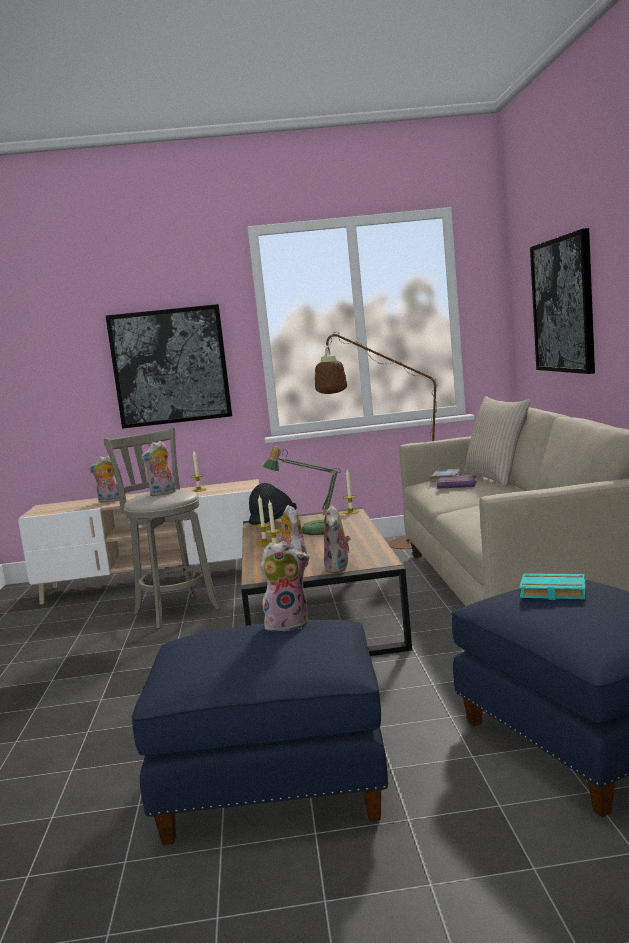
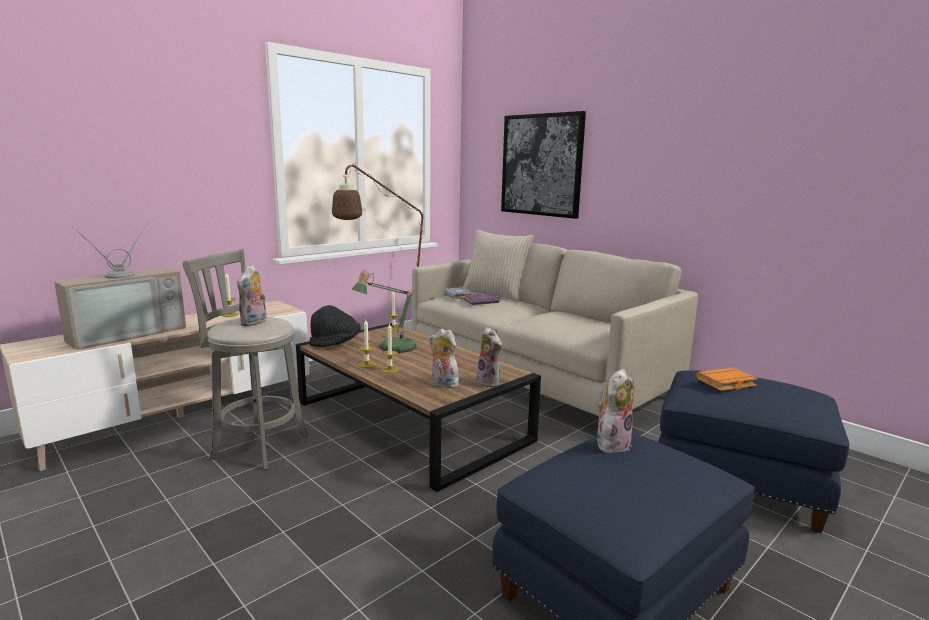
camera: 40 degrees left, 5 degrees up
plush toy [89,455,119,503] -> television [54,222,186,350]
picture [106,304,232,429] -> none
turquoise book [519,573,585,600] -> orange book [697,368,757,391]

